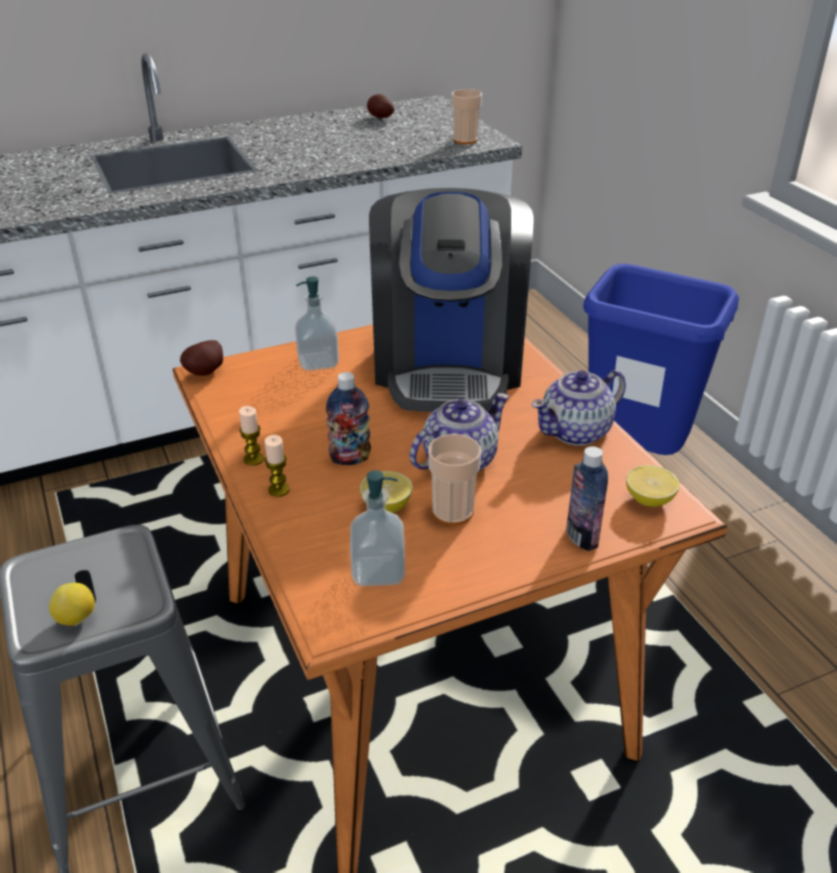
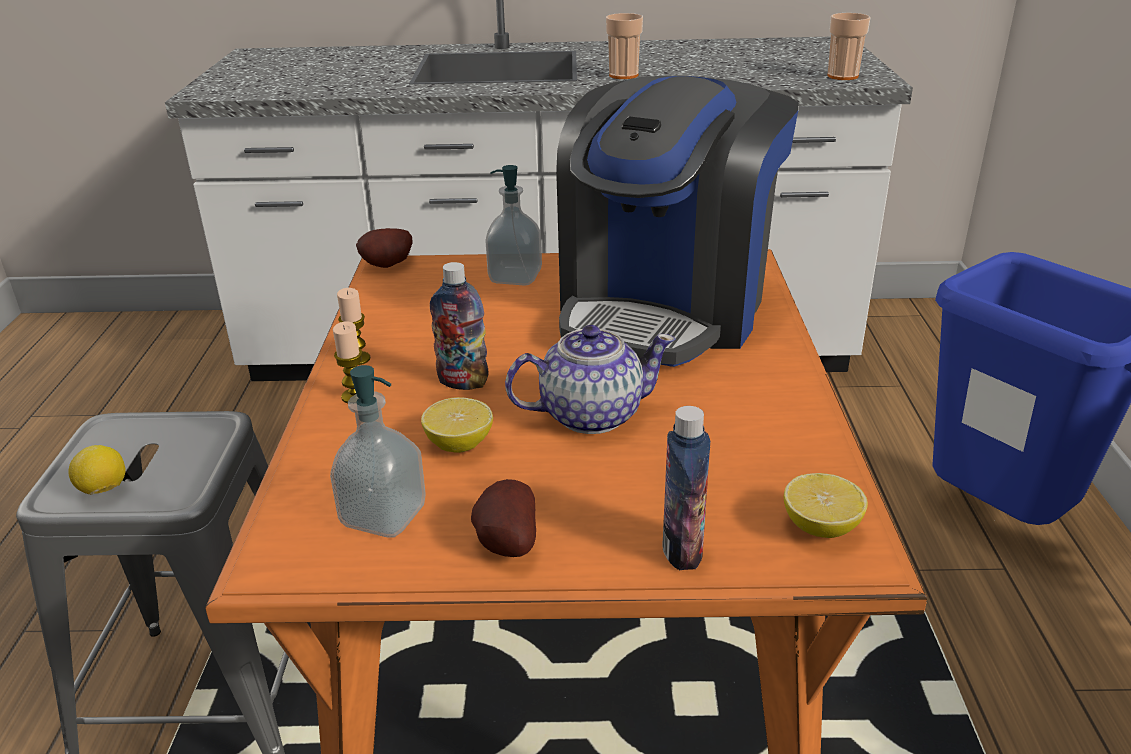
camera: 25 degrees right, 5 degrees down
potato [367,94,394,118] -> potato moved to [471,479,536,557]
cup [428,434,481,525] -> cup moved to [606,13,643,79]
teapot [532,370,626,446] -> none

